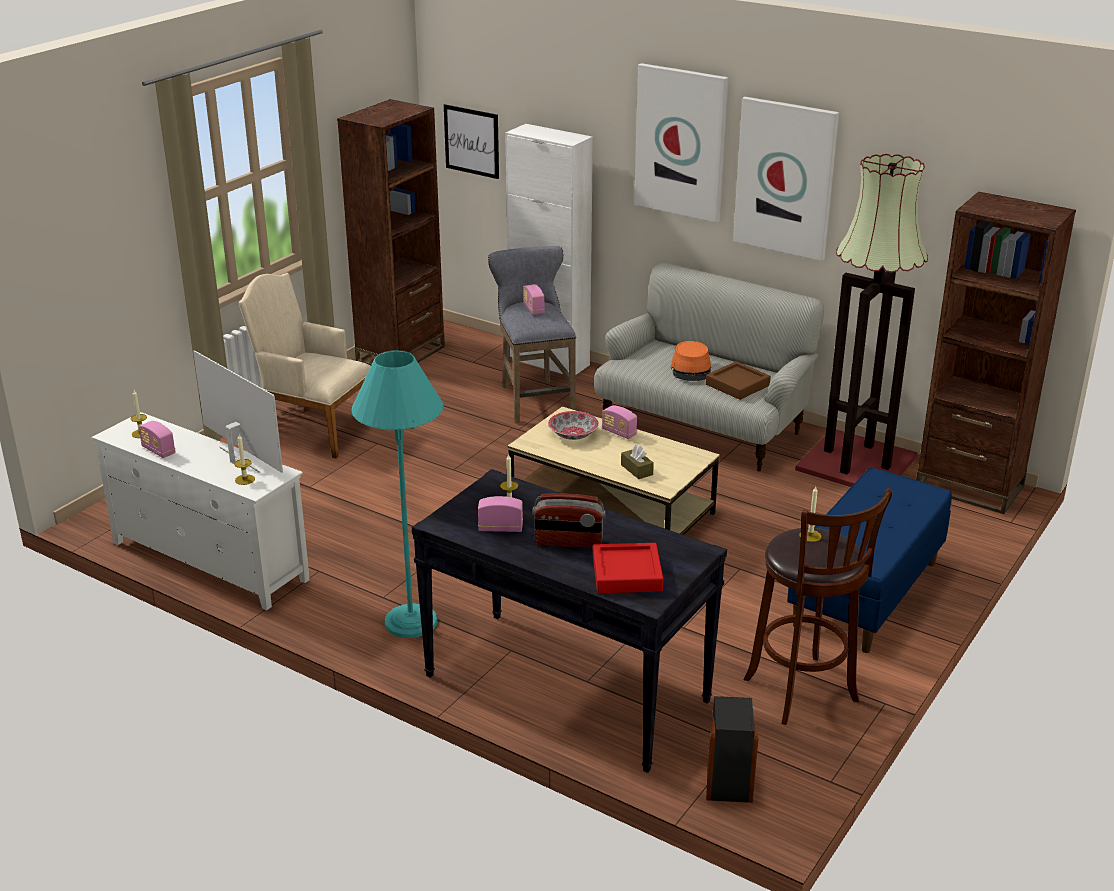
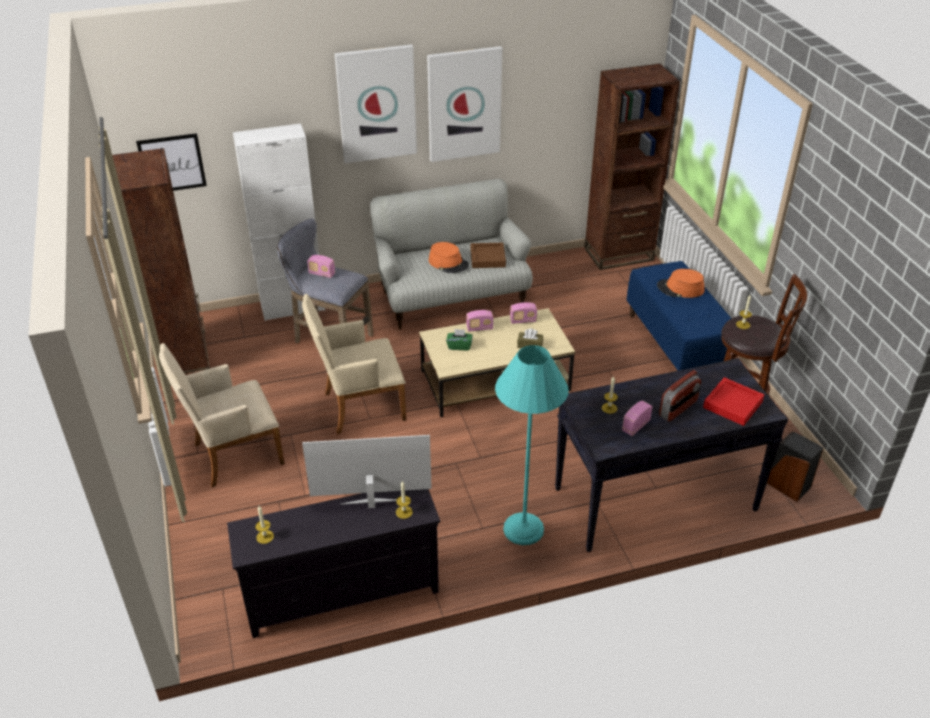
camera: 50 degrees left, 10 degrees up
white tv stand [91,412,310,610] -> black tv stand [227,489,440,638]
radio [139,421,175,458] -> radio moved to [510,302,537,324]
bowl [548,411,599,440] -> green tissue box [446,329,473,351]
floor lamp [795,154,928,487] -> none
none -> beige armchair [302,294,406,434]
none -> orange hat [657,269,704,298]

